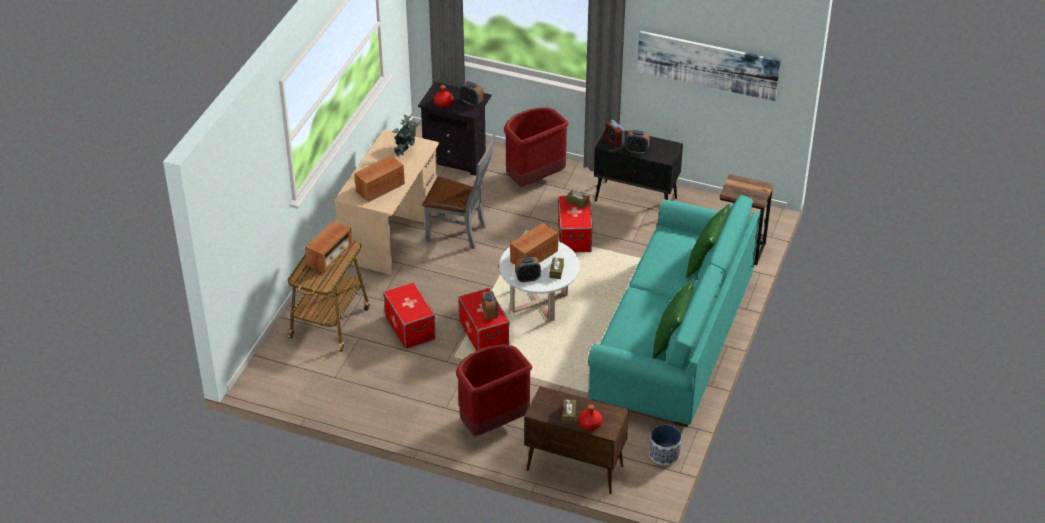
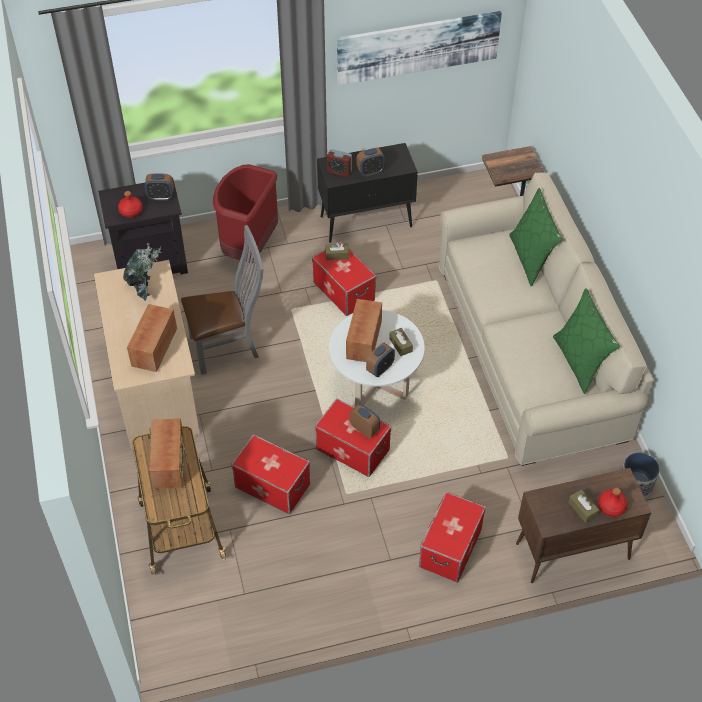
camera: 35 degrees left, 10 degrees up
red trash can [456,344,532,436] -> storage box [419,492,486,583]
turquoise sofa [588,195,760,427] -> beige sofa [439,172,654,466]

